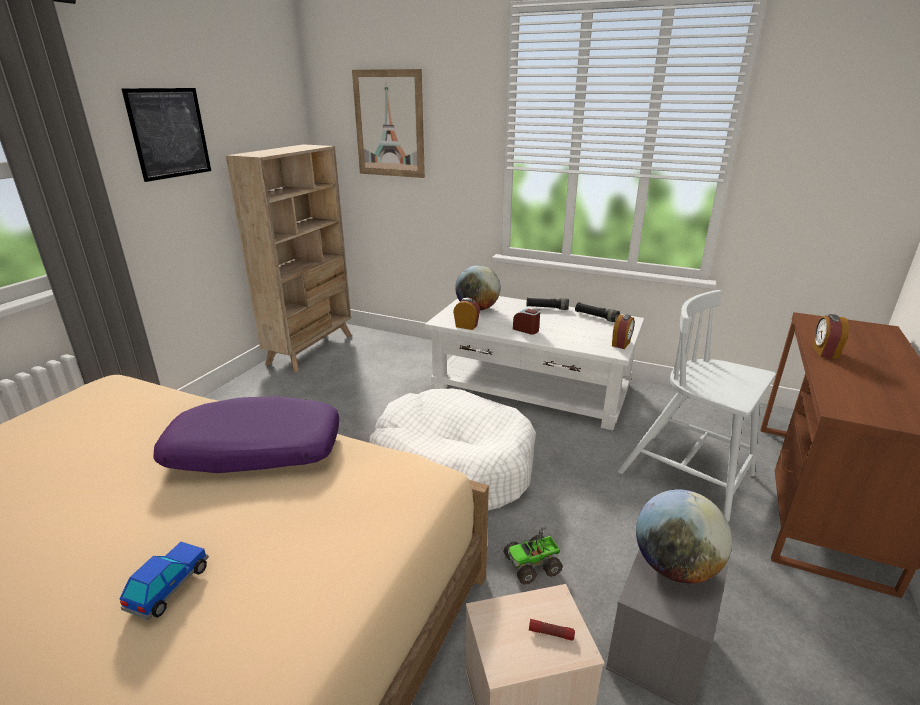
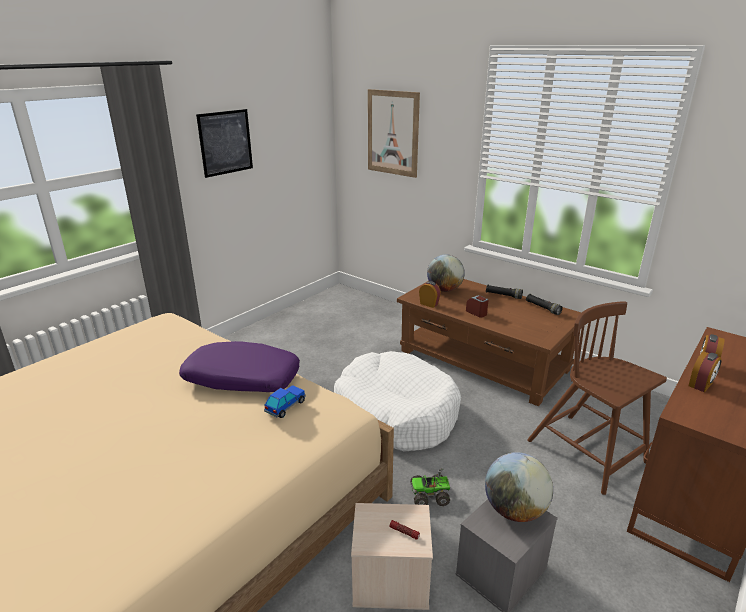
camera: 15 degrees right, 0 degrees up
toy car [119,542,209,620] -> toy car moved to [264,385,306,418]
beige bookcase [226,144,352,373] -> none
white coffee table [425,296,645,430] -> brown coffee table [397,279,582,406]
alarm clock [612,315,635,349] -> alarm clock moved to [688,351,722,393]
white chair [618,290,776,522] -> brown chair [527,301,667,495]

